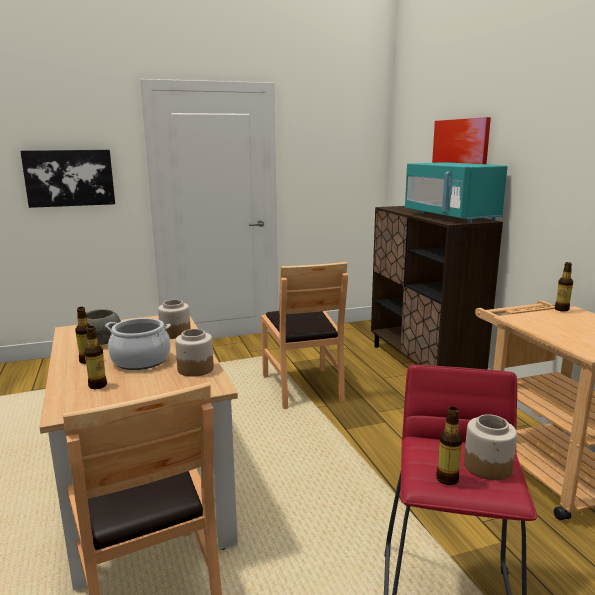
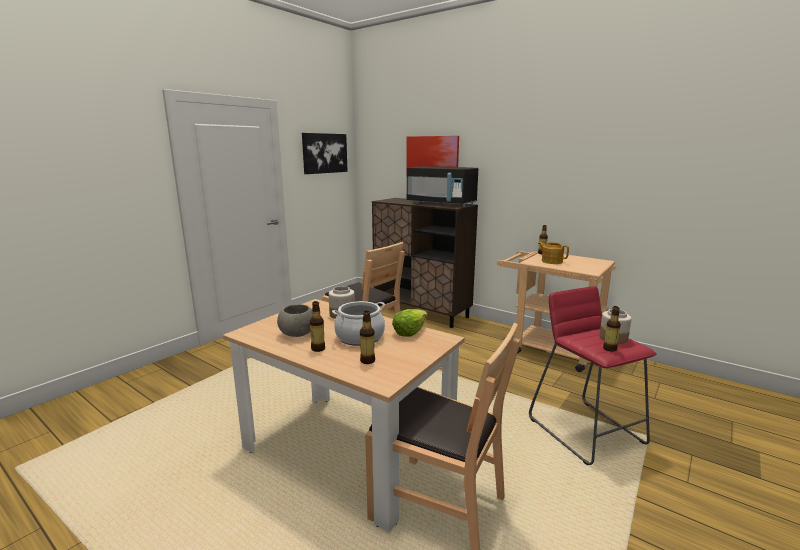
camera: 35 degrees left, 0 degrees up
picture [20,150,115,208] -> picture moved to [302,133,348,174]
jar [175,329,214,377] -> lettuce [392,309,428,337]
turquoise microwave [405,162,507,223] -> black microwave [407,166,478,207]
none -> teapot [538,242,569,264]

